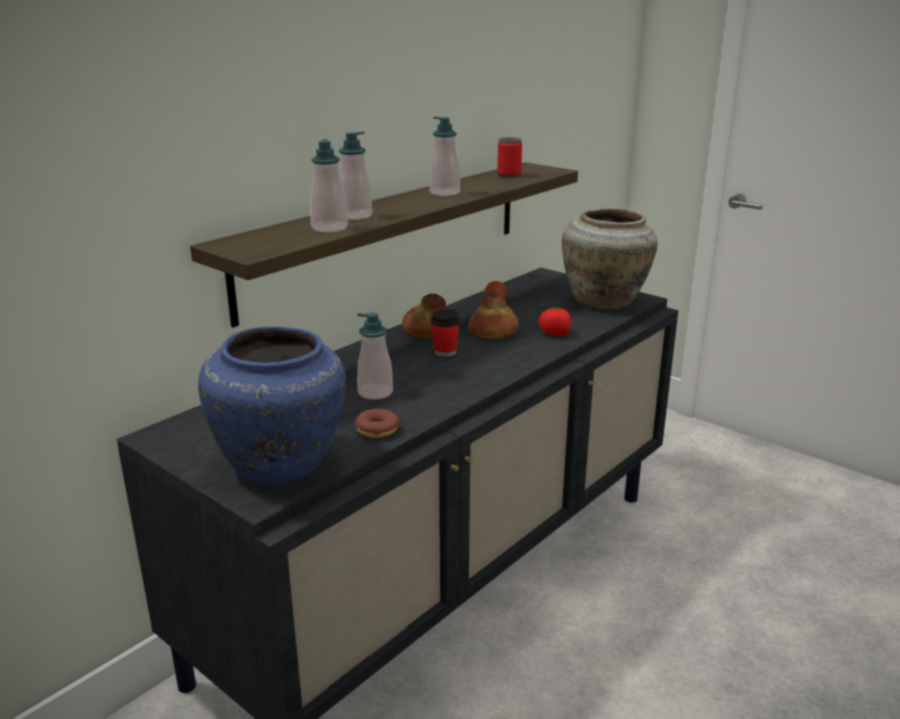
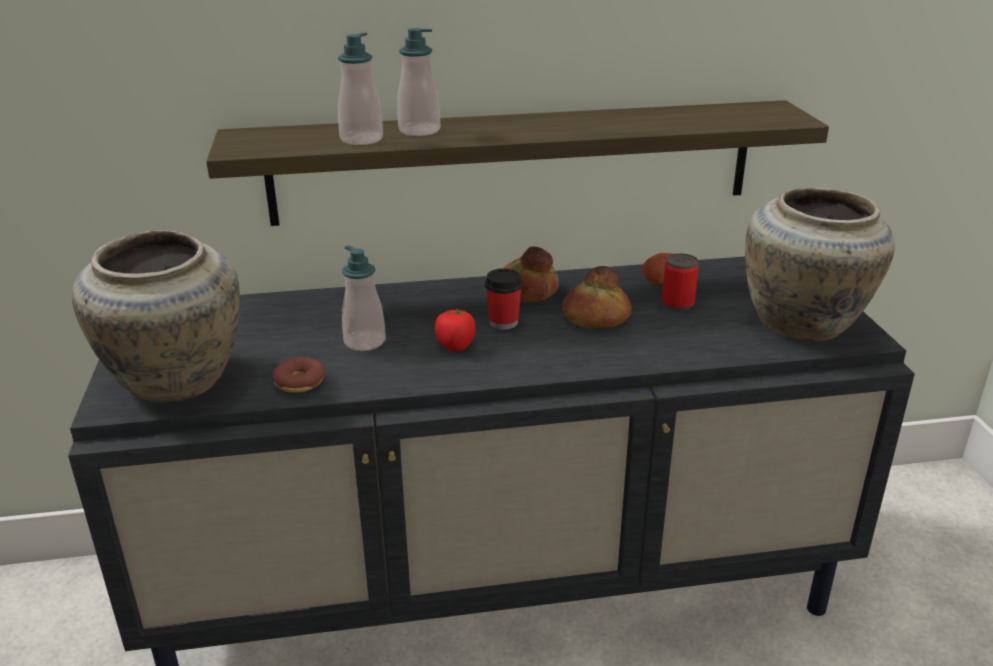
camera: 40 degrees right, 5 degrees up
blue vase [198,327,346,484] -> beige vase [72,230,240,402]
soap dispenser [429,117,460,196] -> none
can [497,138,522,178] -> can moved to [662,253,699,311]
tomato [539,307,571,336] -> tomato moved to [435,307,476,351]

